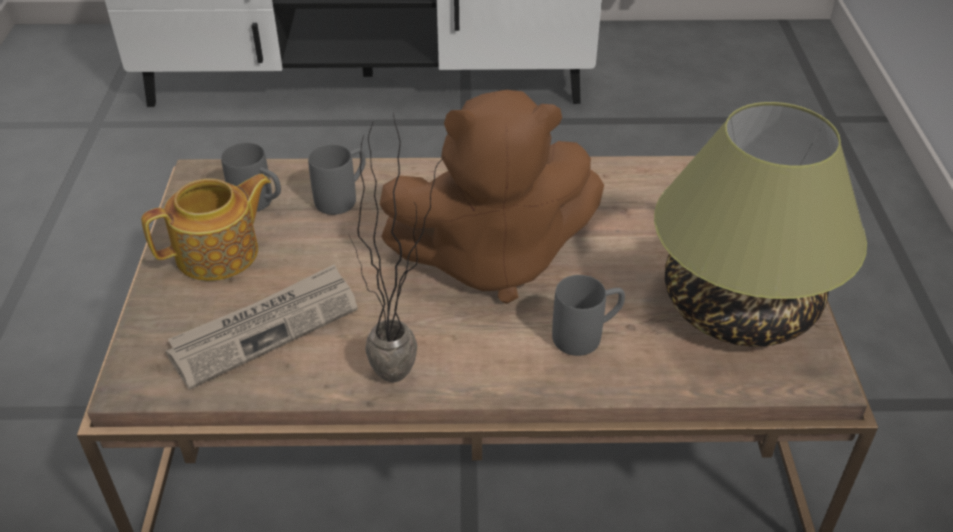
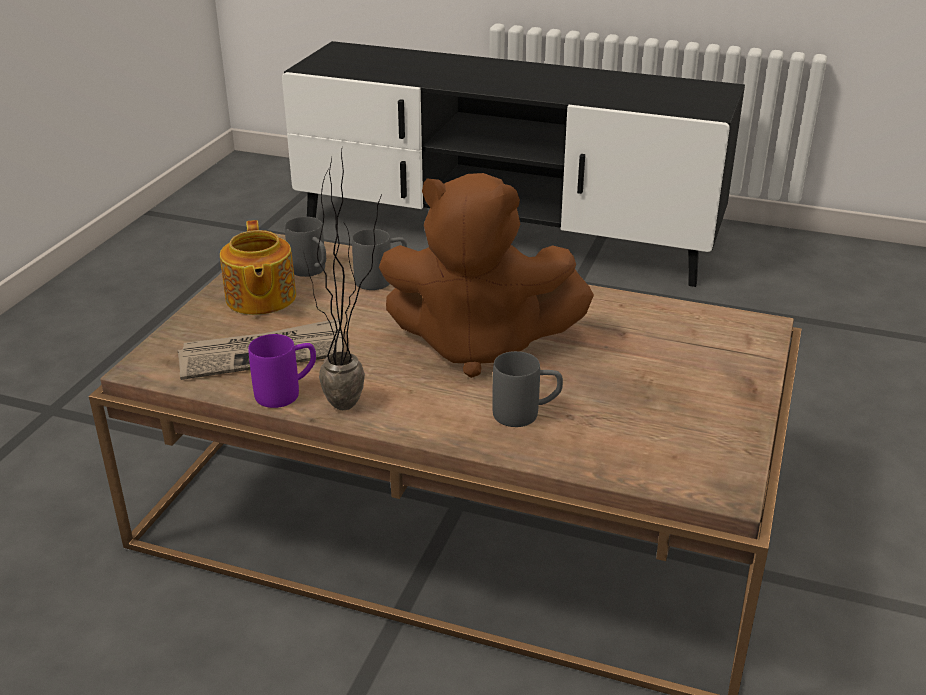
camera: 20 degrees right, 10 degrees down
teapot [141,174,271,281] -> teapot turned 90 degrees clockwise [220,220,296,315]
table lamp [654,102,867,346] -> none
none -> purple mug [248,334,316,408]

